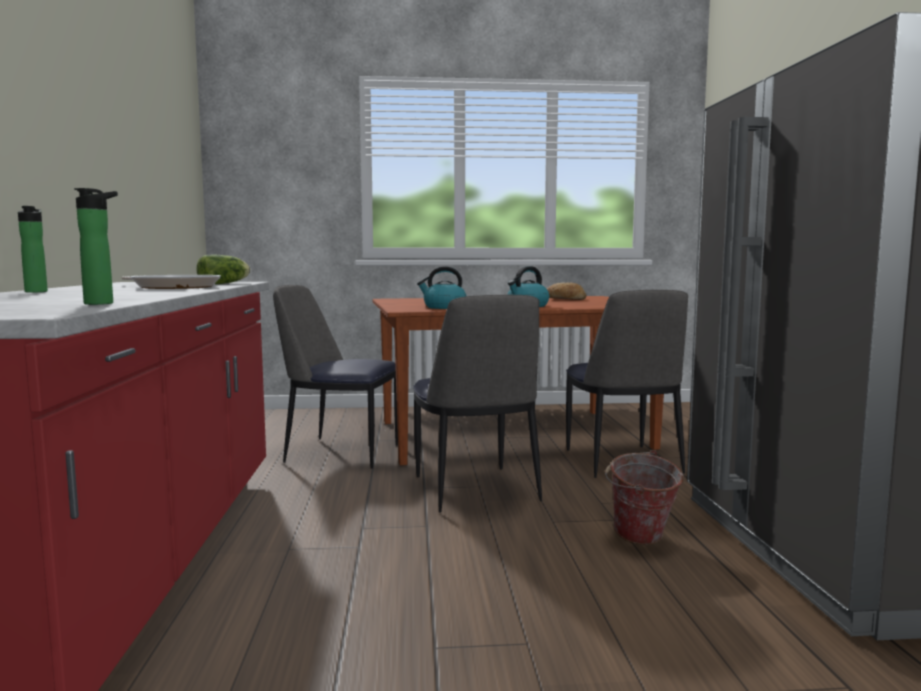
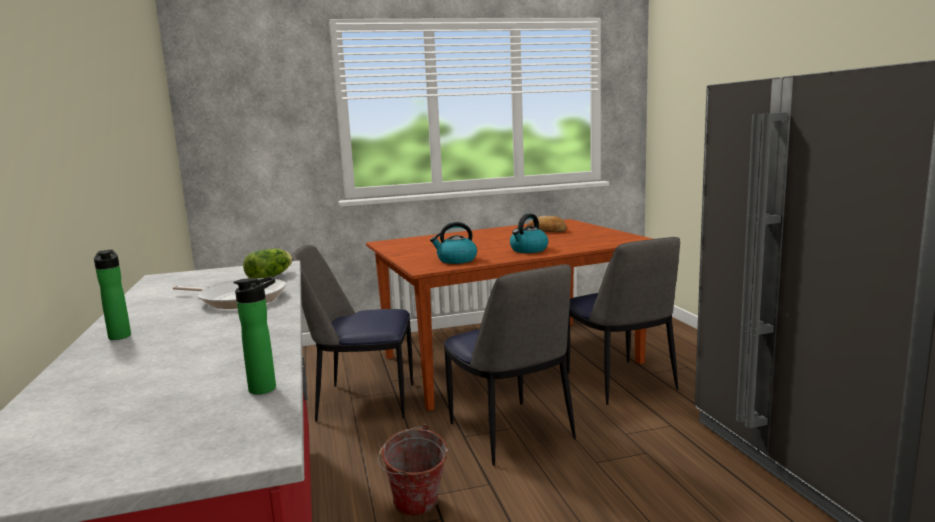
camera: 10 degrees left, 5 degrees up
bucket [605,450,684,545] -> bucket moved to [378,425,448,517]

